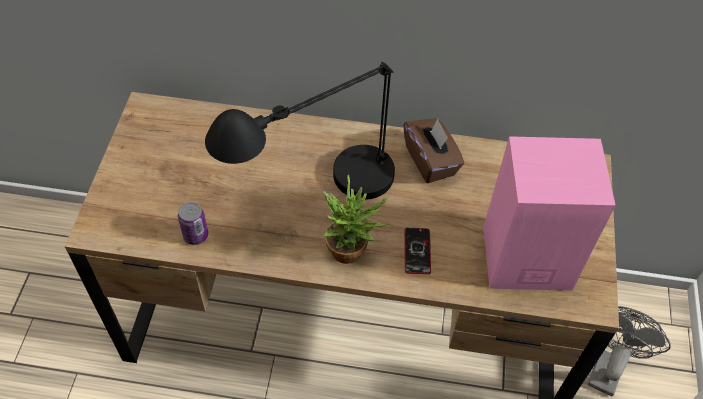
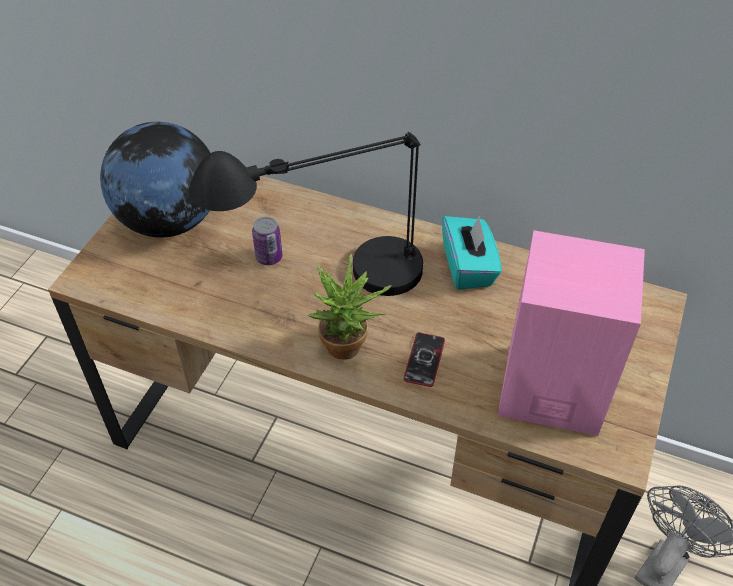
camera: 15 degrees right, 5 degrees down
can [178,202,208,245] -> can moved to [252,217,283,265]
brown tissue box [403,118,464,183] -> turquoise tissue box [442,215,502,290]
none -> globe [100,122,210,238]

